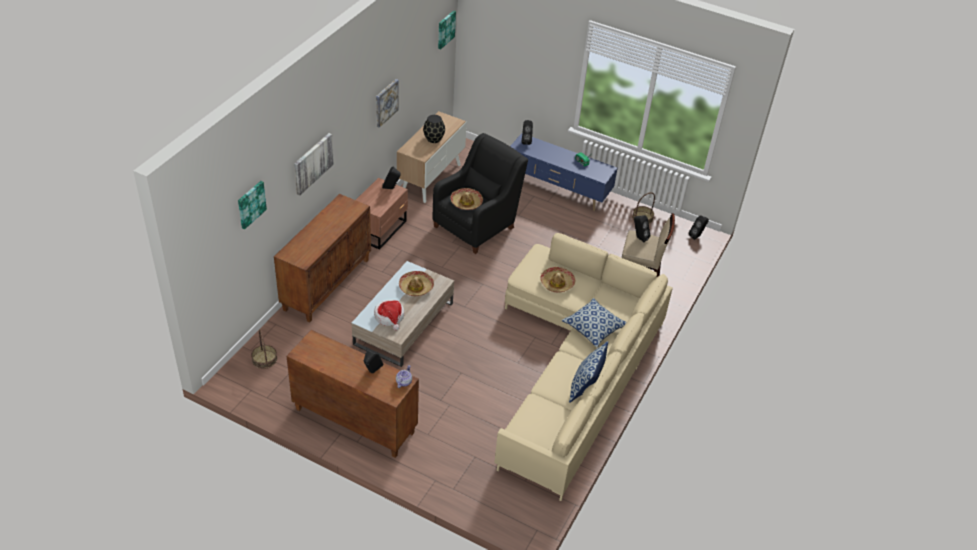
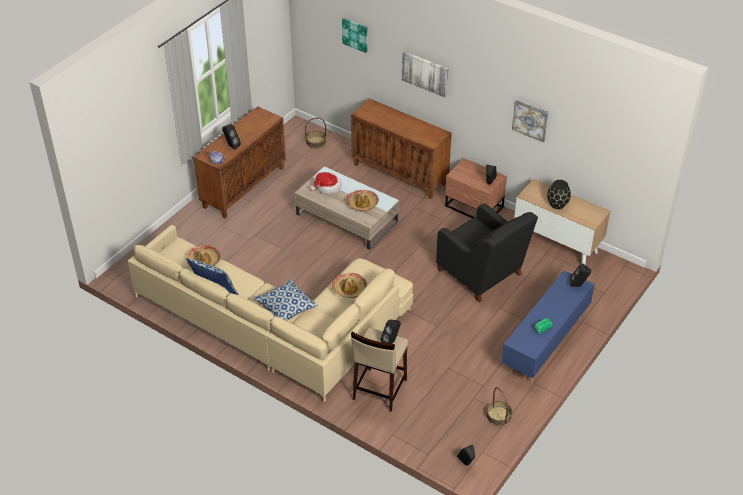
camera: 100 degrees right, 0 degrees up
picture [438,10,456,49] -> none
hat [450,188,483,210] -> hat moved to [186,245,220,267]

